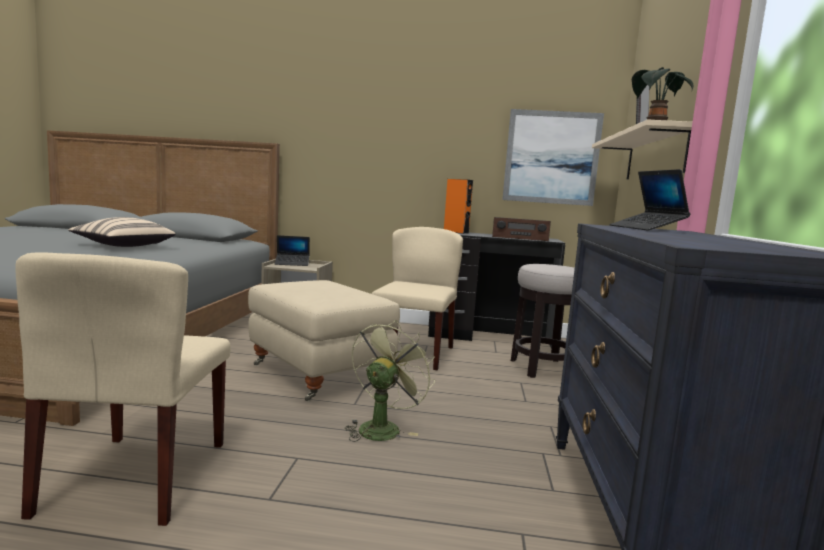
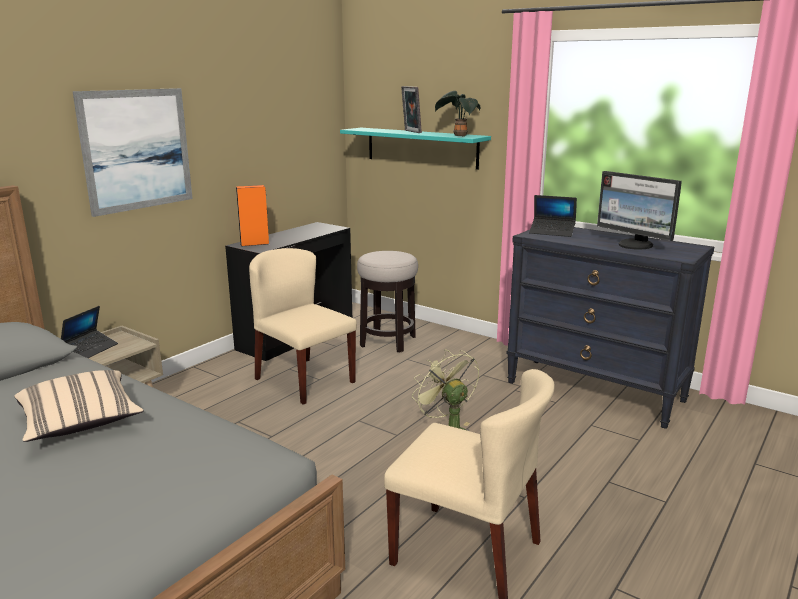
camera: 60 degrees left, 10 degrees up
beige ottoman [248,280,400,402] -> none
radio [492,217,551,241] -> none
picture [502,109,604,206] -> picture moved to [73,88,193,217]
beige shelf [592,119,692,179] -> turquoise shelf [340,128,491,170]
none -> monitor [597,171,682,249]

